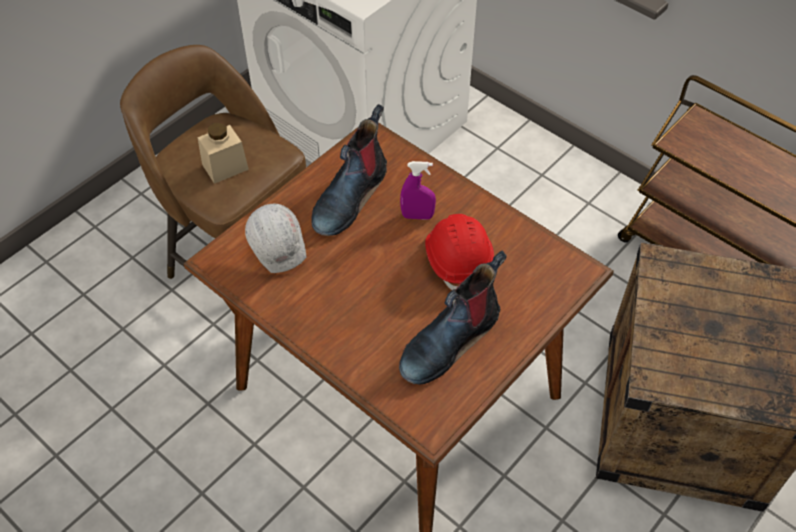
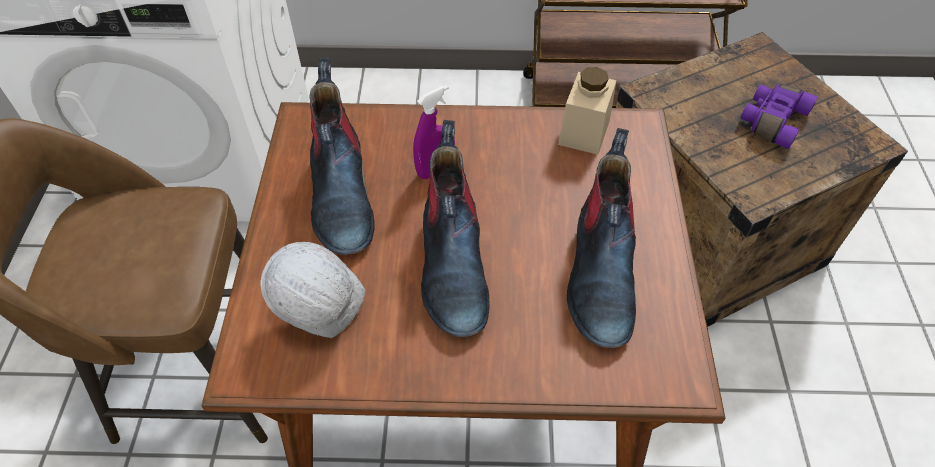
camera: 40 degrees left, 0 degrees up
beige jar [197,122,249,184] -> beige jar moved to [558,67,617,155]
red hard hat [425,214,494,290] -> none
none -> boot [421,120,489,337]
none -> purple binoculars [741,84,818,149]

